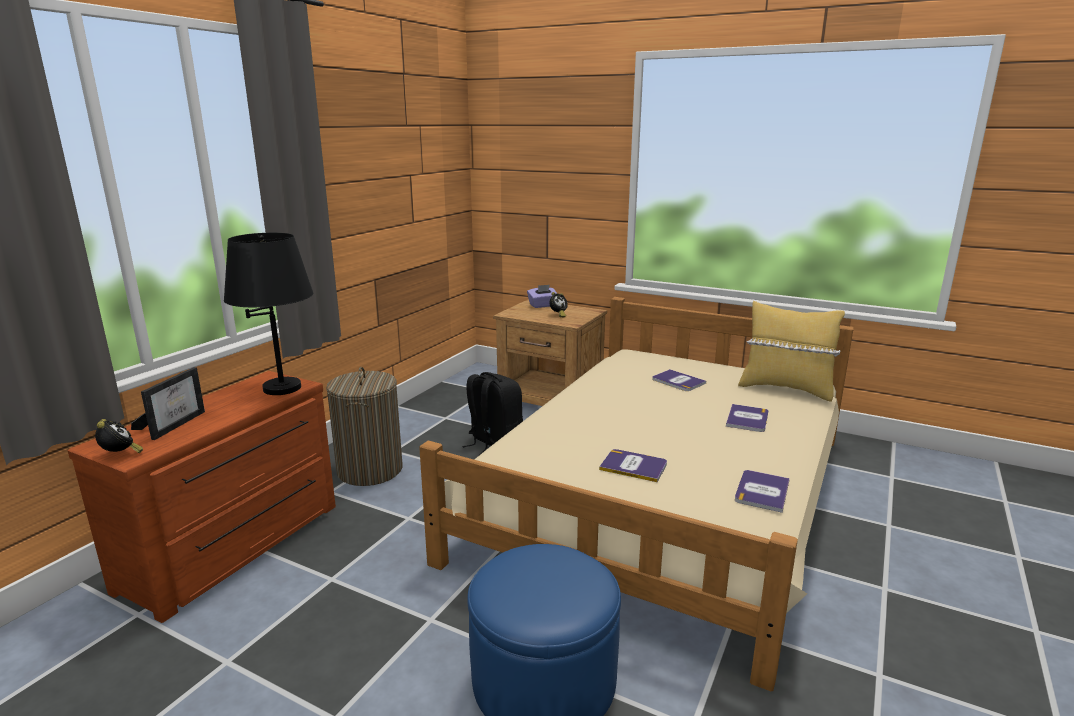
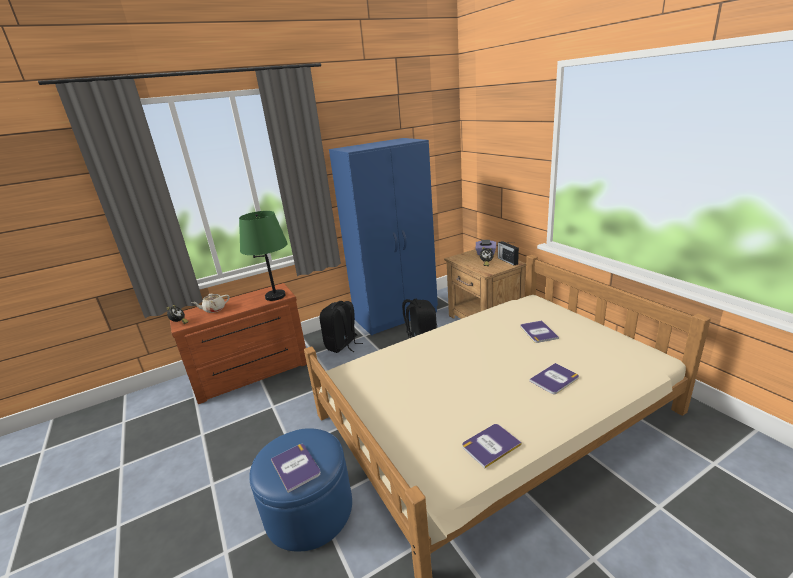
camera: 35 degrees right, 5 degrees up
picture frame [131,367,205,440] -> beige teapot [191,293,230,313]
black table lamp [224,233,313,395] -> green table lamp [239,211,288,301]
laundry basket [326,367,403,486] -> black backpack [320,301,363,353]
book [599,449,667,482] -> book moved to [271,444,321,493]
yellow pillow [738,301,845,402] -> none
none -> blue wardrobe [329,138,438,336]
none -> radio [498,241,519,265]

